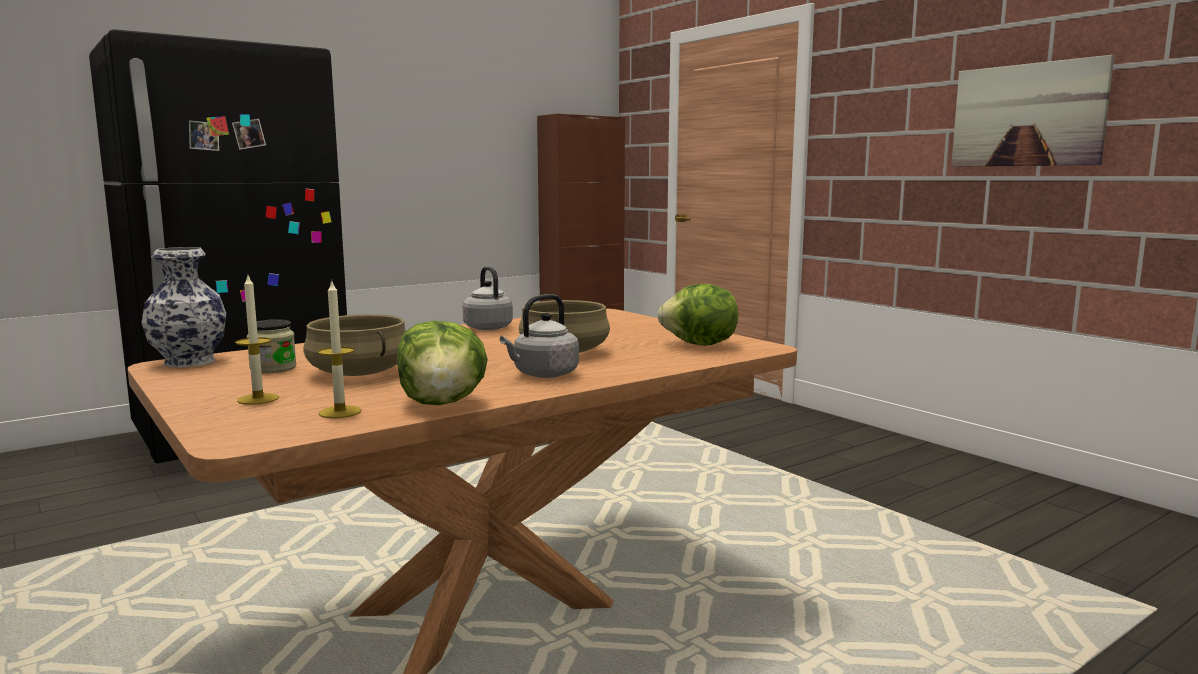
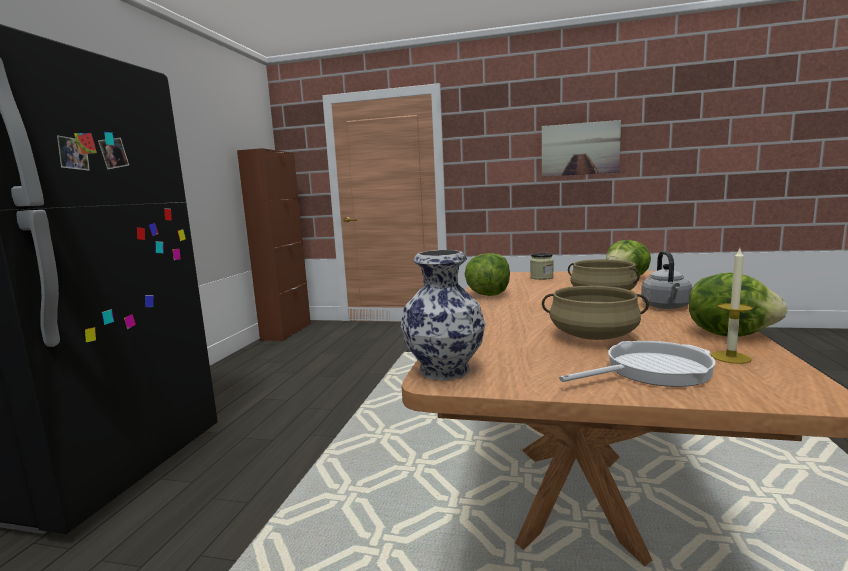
camera: 40 degrees left, 0 degrees up
candle [235,276,279,405] -> frying pan [559,341,715,387]
jar [247,319,297,373] -> jar moved to [530,253,554,280]
grey kettle [463,267,513,330] -> lettuce [465,253,510,296]

